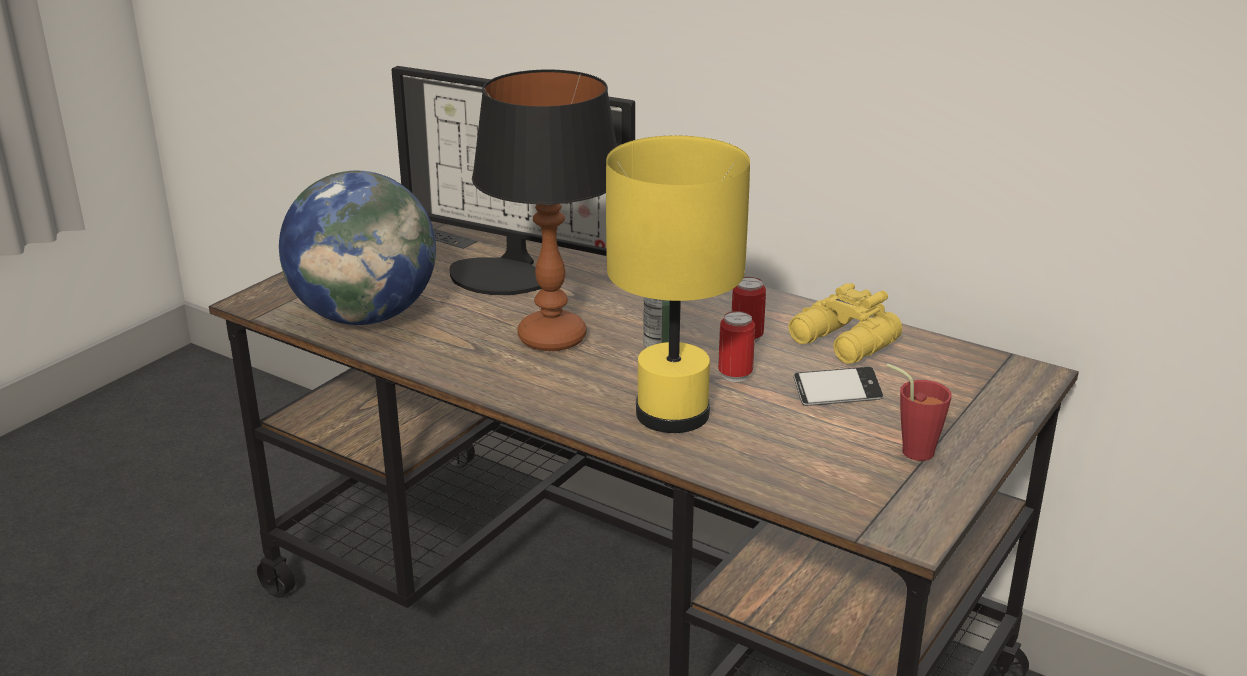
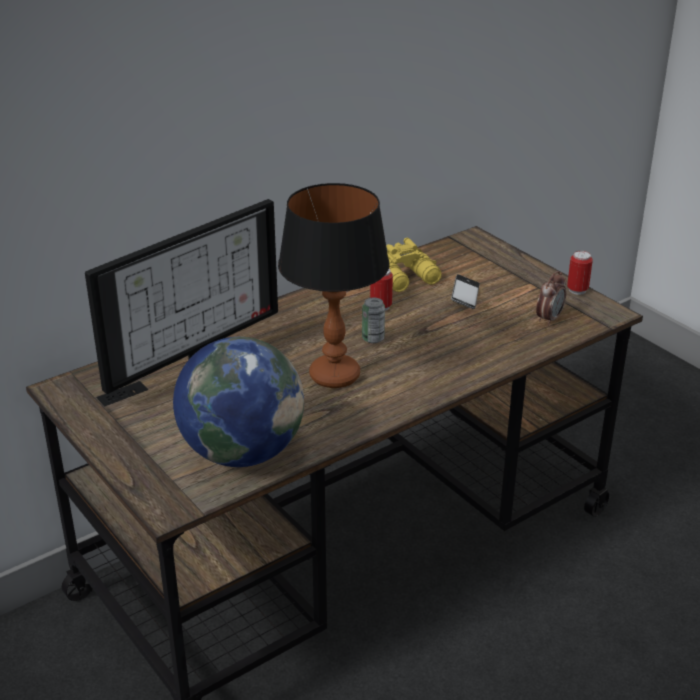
camera: 70 degrees left, 5 degrees up
yellow table lamp [606,135,750,433] -> none
can [718,311,755,382] -> can moved to [567,251,593,295]
red cup [886,363,952,461] -> none
none -> alarm clock [536,271,566,326]

